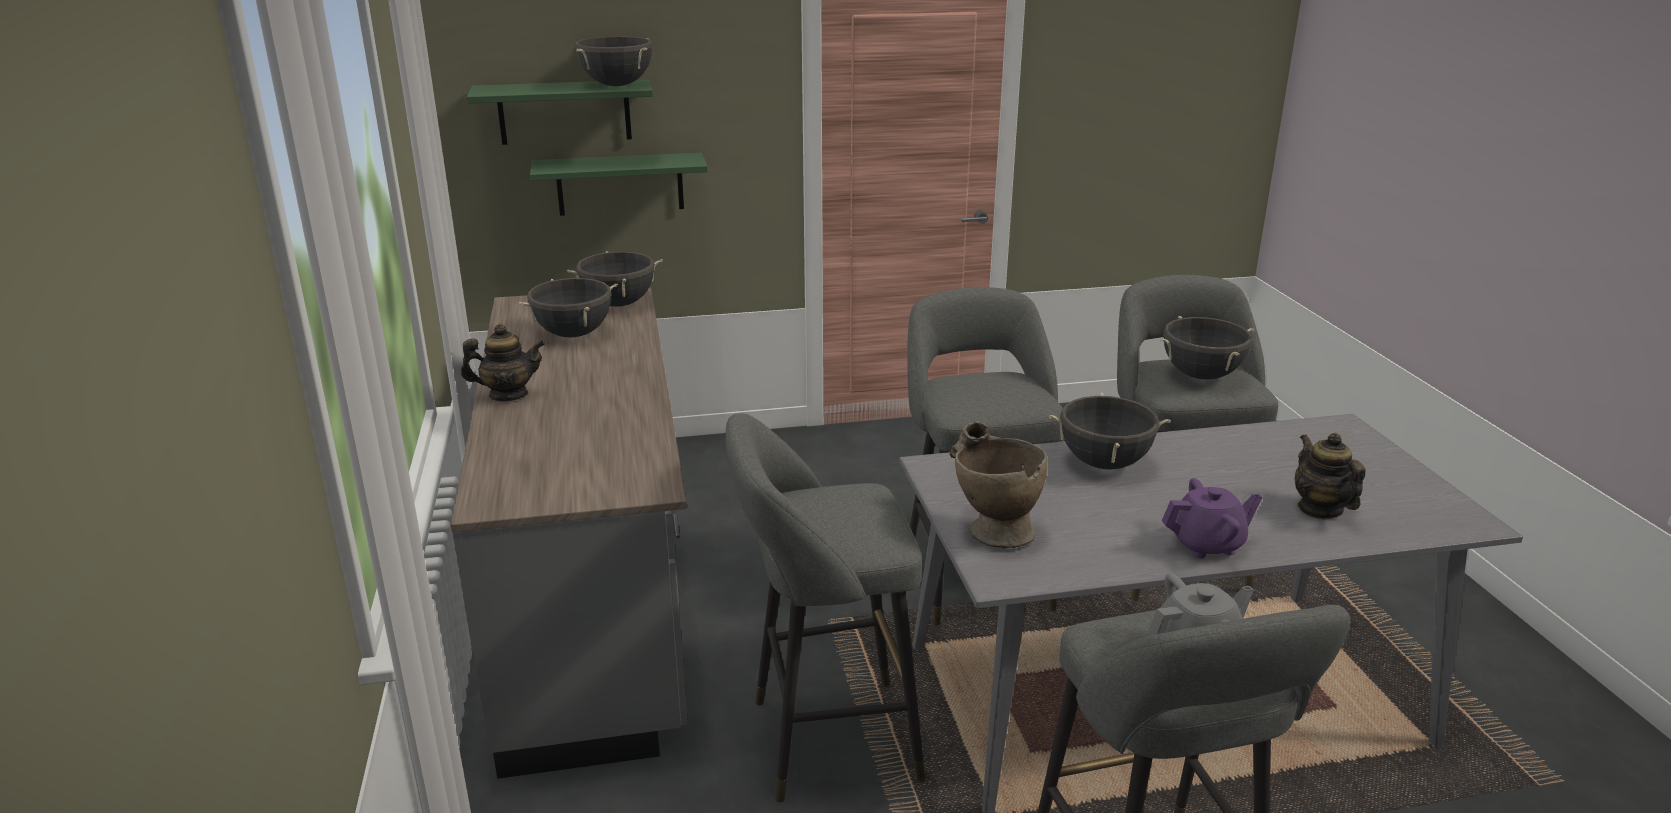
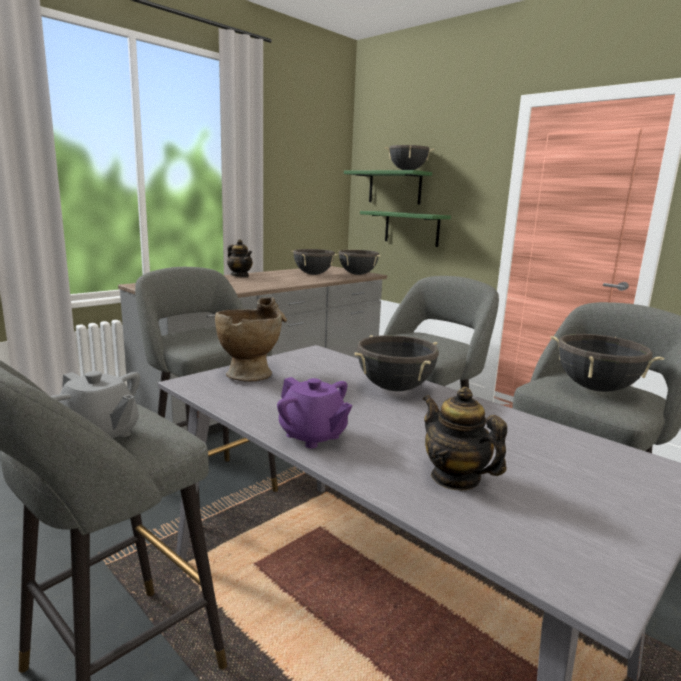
camera: 55 degrees right, 10 degrees down
teapot [1295,433,1366,519] -> teapot turned 75 degrees counterclockwise [423,387,507,490]

